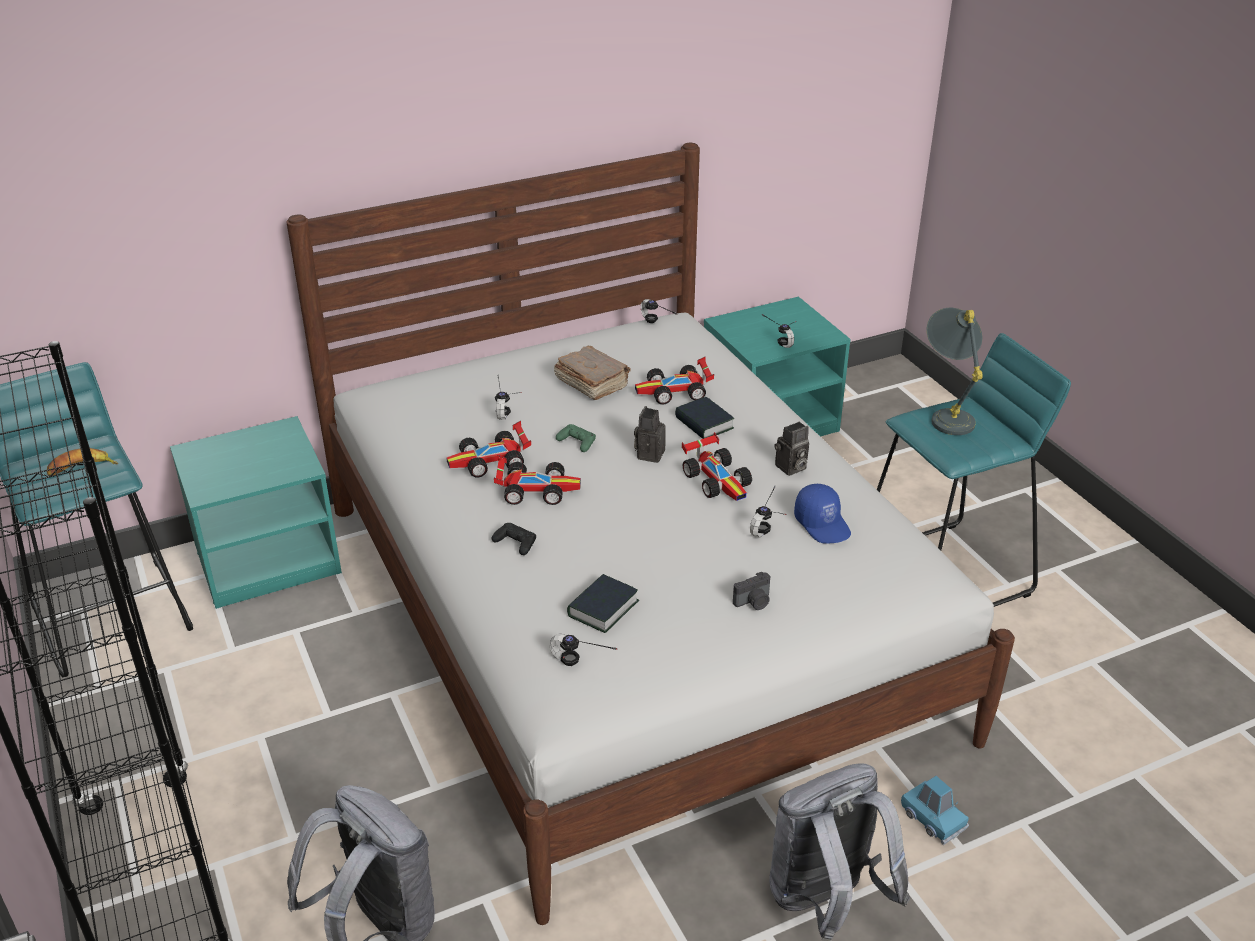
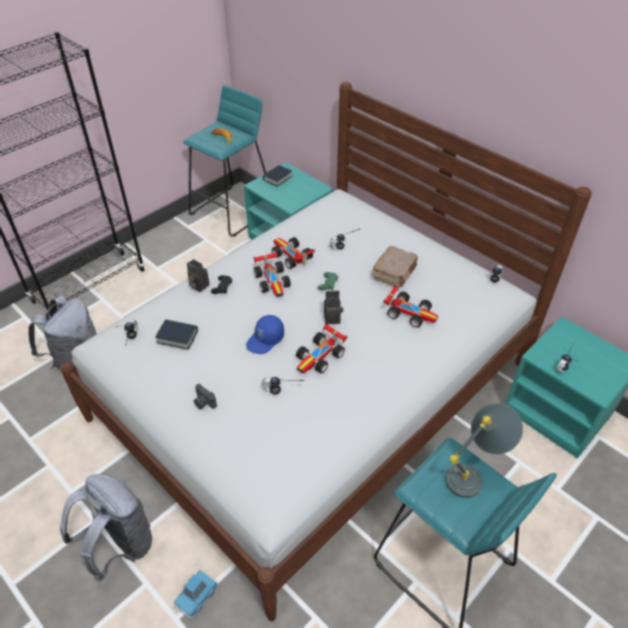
camera: 70 degrees right, 10 degrees up
toy car [635,357,714,404] -> toy car turned 150 degrees clockwise [384,285,438,327]
book [675,397,734,439] -> book moved to [263,165,293,187]
camera [774,422,809,476] -> camera moved to [187,259,210,292]
blue cap [794,484,851,544] -> blue cap moved to [246,315,284,354]

